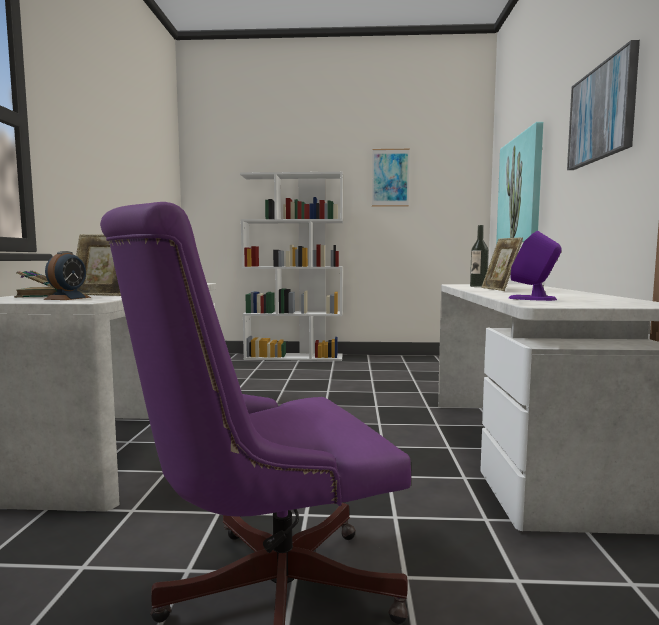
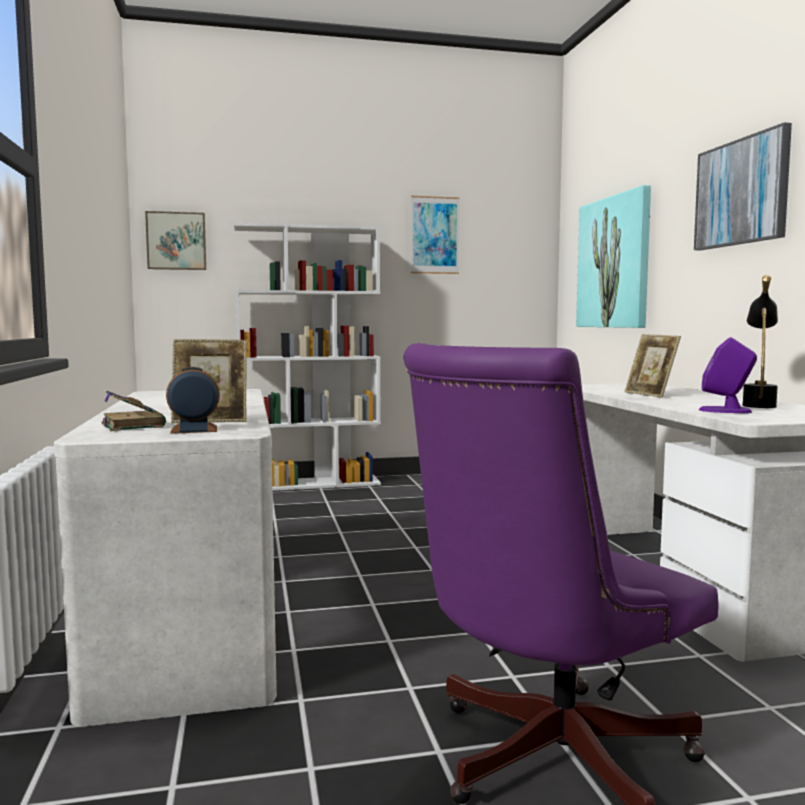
camera: 15 degrees left, 0 degrees up
alarm clock [43,251,91,300] -> alarm clock turned 105 degrees counterclockwise [166,367,220,434]
bottle [470,225,489,287] -> none
none -> picture [145,211,206,270]
none -> black table lamp [743,275,778,408]

